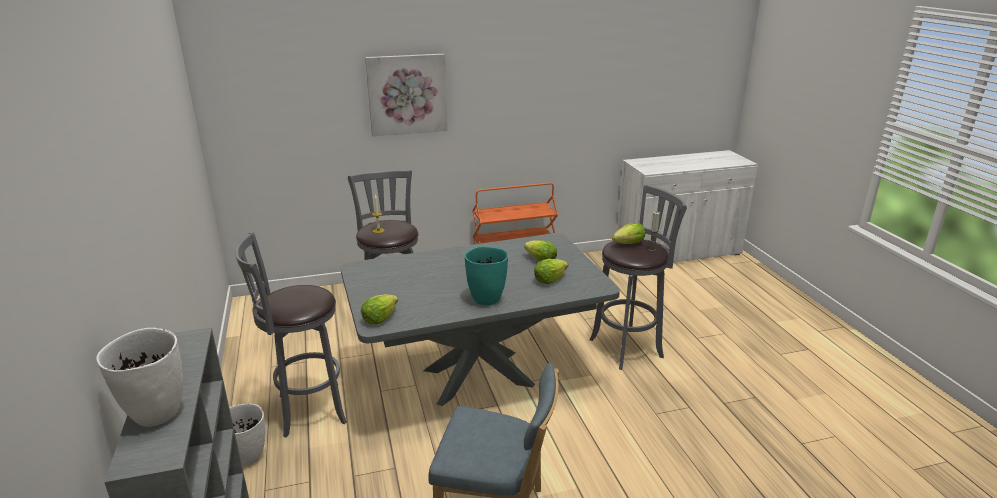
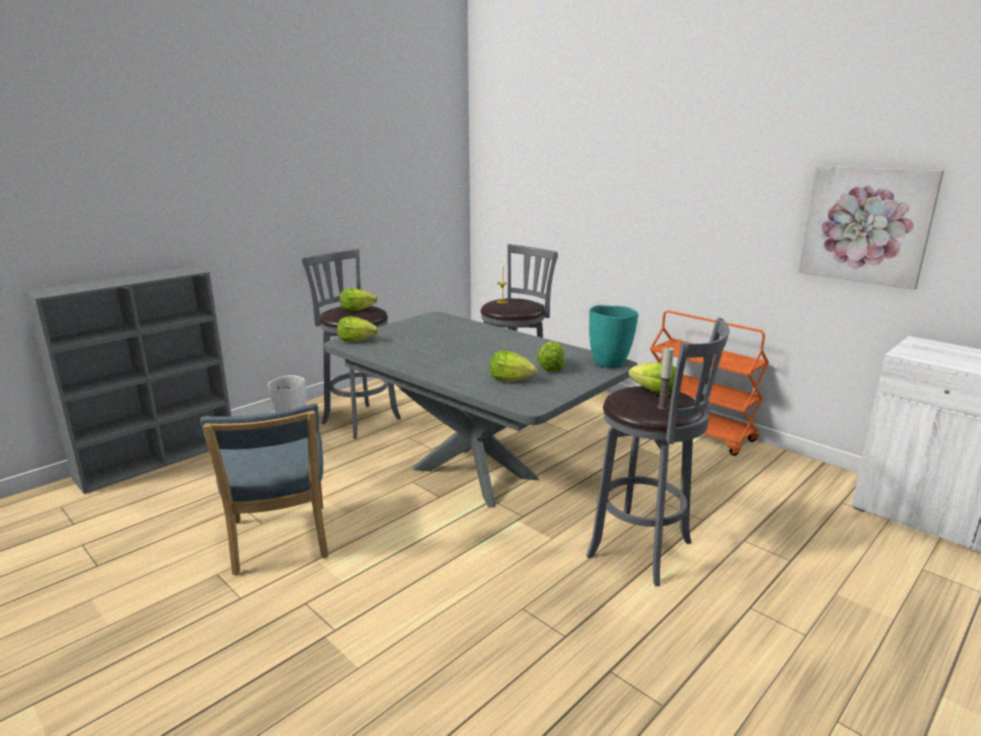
camera: 60 degrees right, 5 degrees down
white vase [96,328,183,427] -> none
picture [365,54,447,136] -> picture moved to [798,165,944,290]
turquoise vase [465,246,508,305] -> turquoise vase moved to [589,305,638,368]
none -> lettuce [340,288,377,311]

